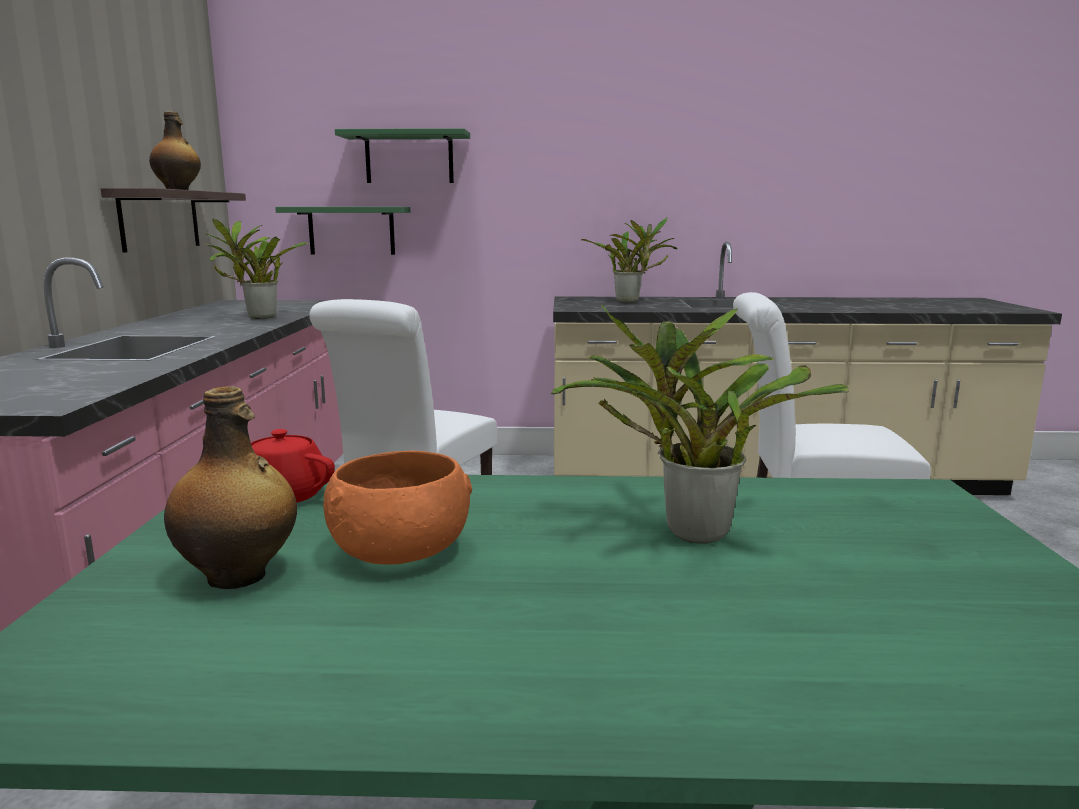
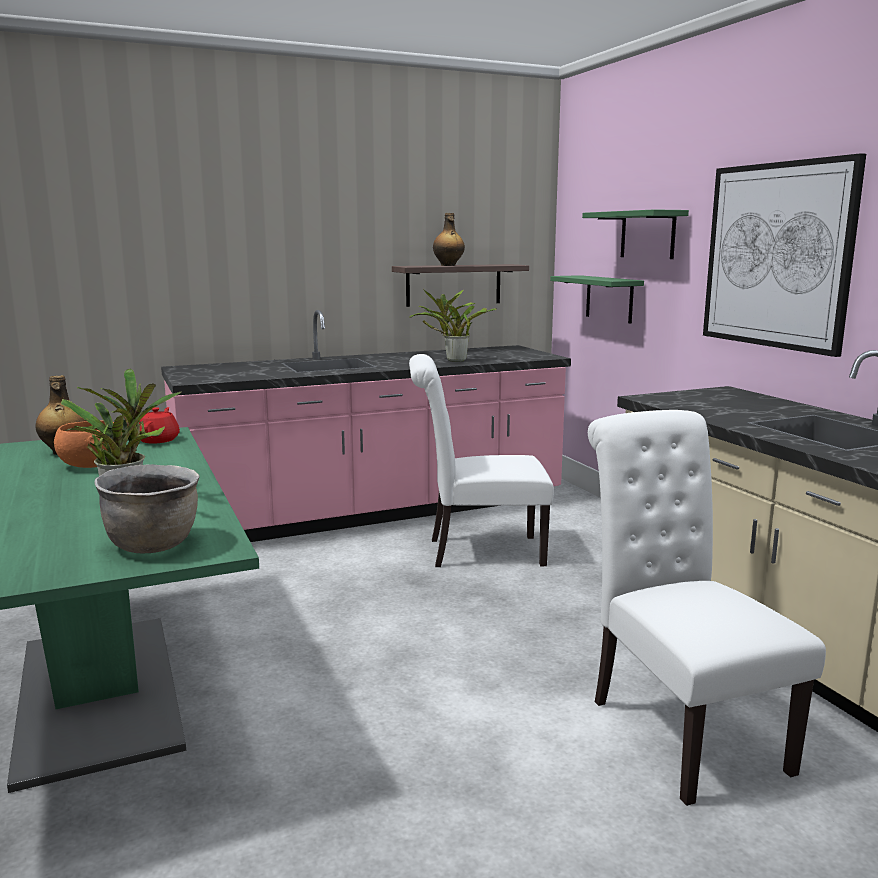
camera: 65 degrees right, 0 degrees up
potted plant [581,217,677,303] -> none
none -> brown cooking pot [94,464,200,553]
none -> picture [703,153,866,357]

